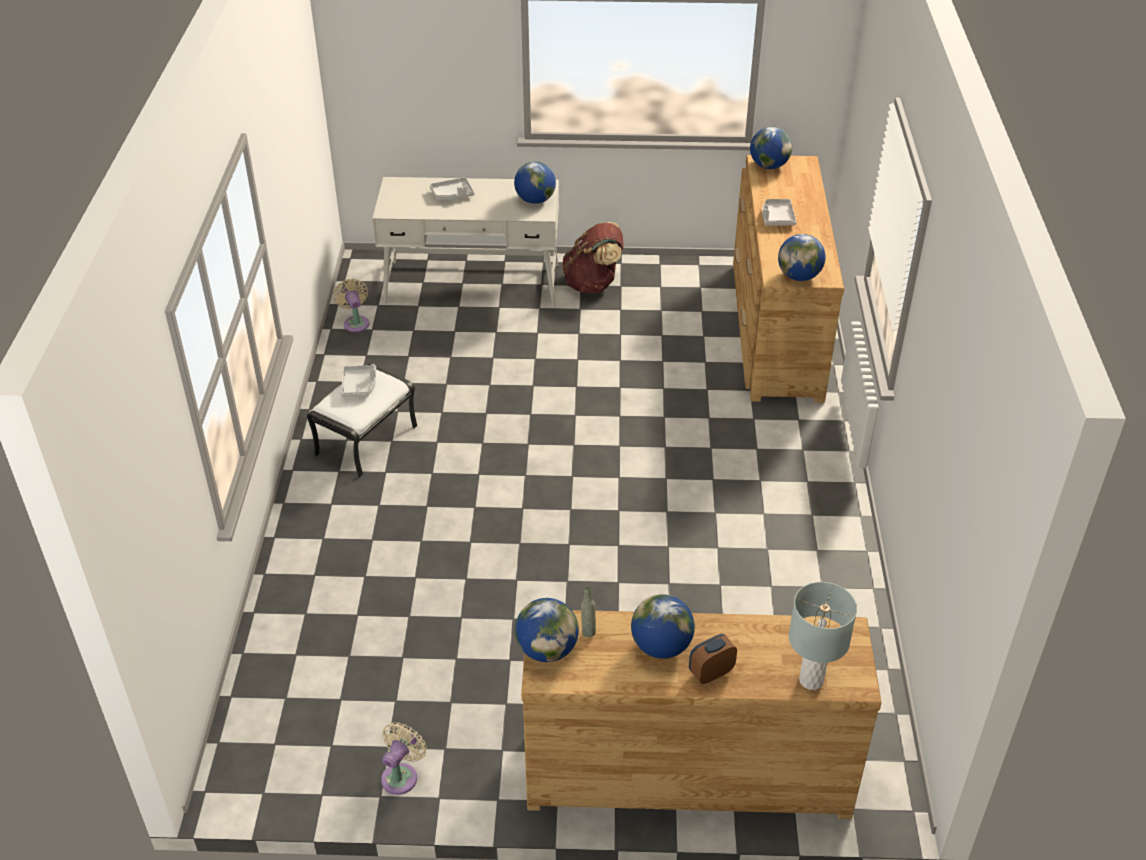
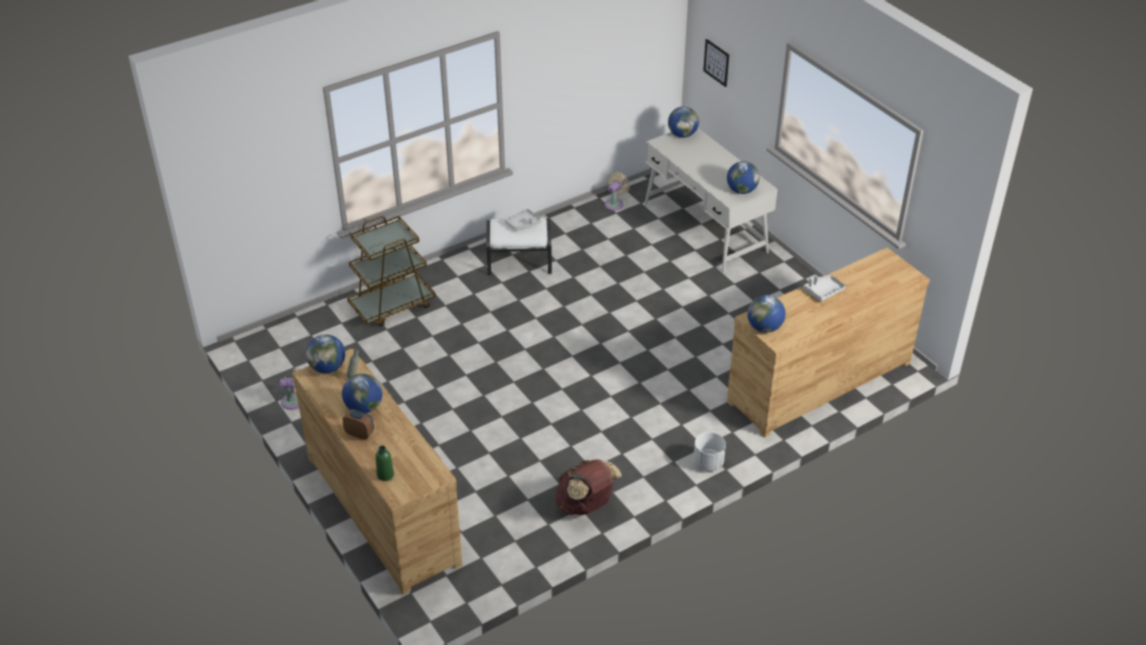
camera: 55 degrees right, 0 degrees up
grey tray [430,177,474,200] -> none
brown backpack [562,222,624,293] -> brown backpack moved to [555,459,622,515]
globe [750,127,792,169] -> globe moved to [668,107,699,138]
grey table lamp [789,582,857,690] -> green bottle [375,446,394,481]
none -> brown cart [347,216,436,327]
none -> white planter [693,432,726,471]
none -> picture [703,39,729,87]

